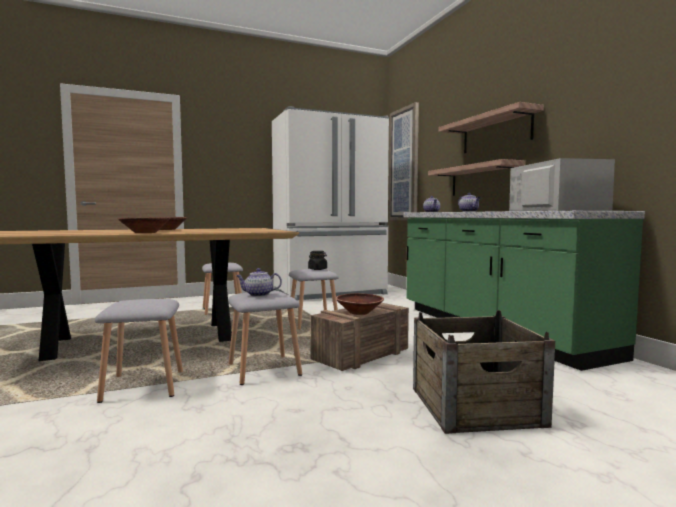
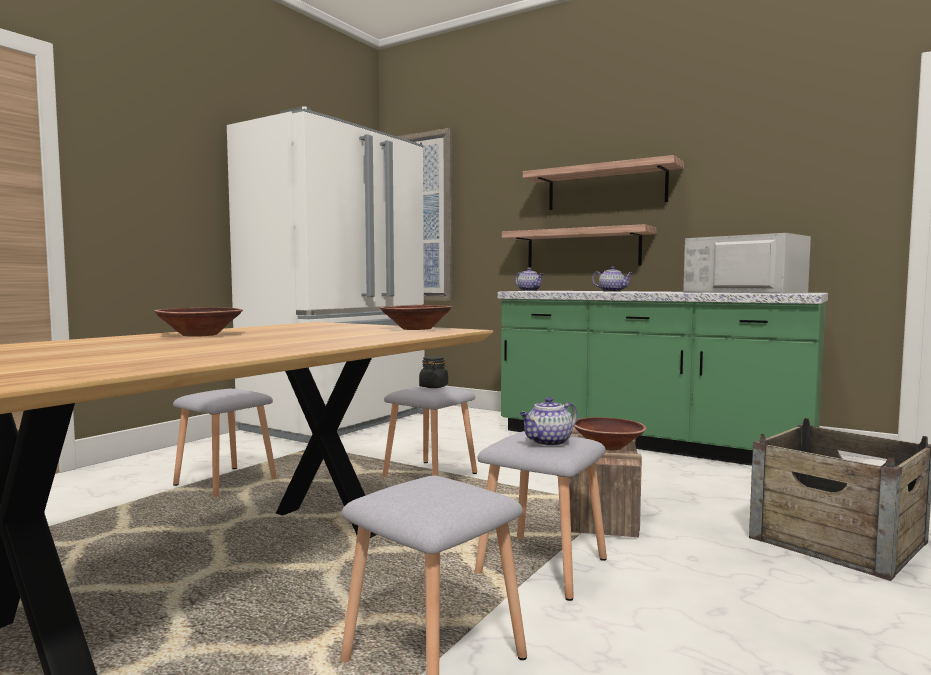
camera: 35 degrees left, 0 degrees up
brown bowl [118,218,170,233] -> brown bowl moved to [380,305,453,330]

